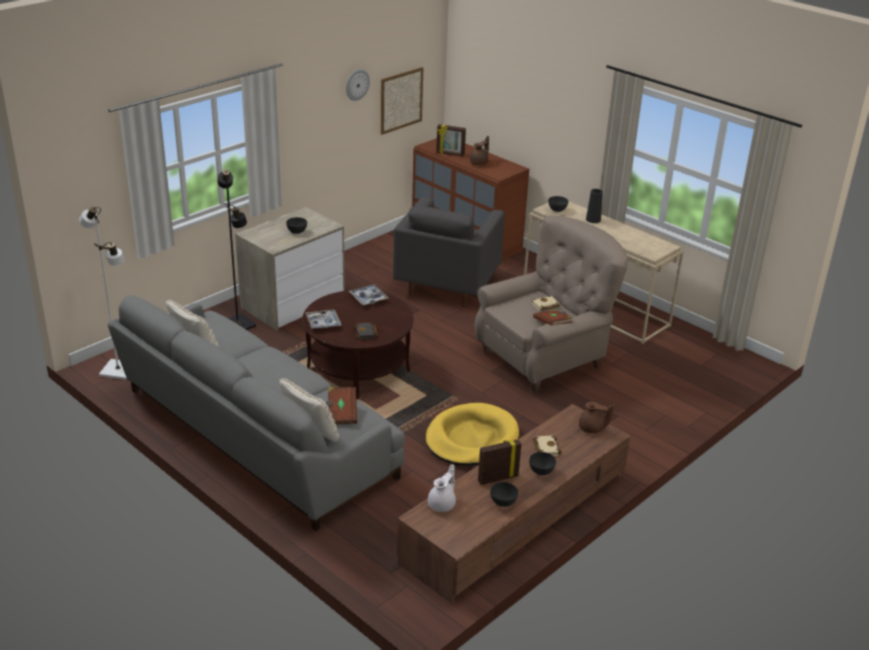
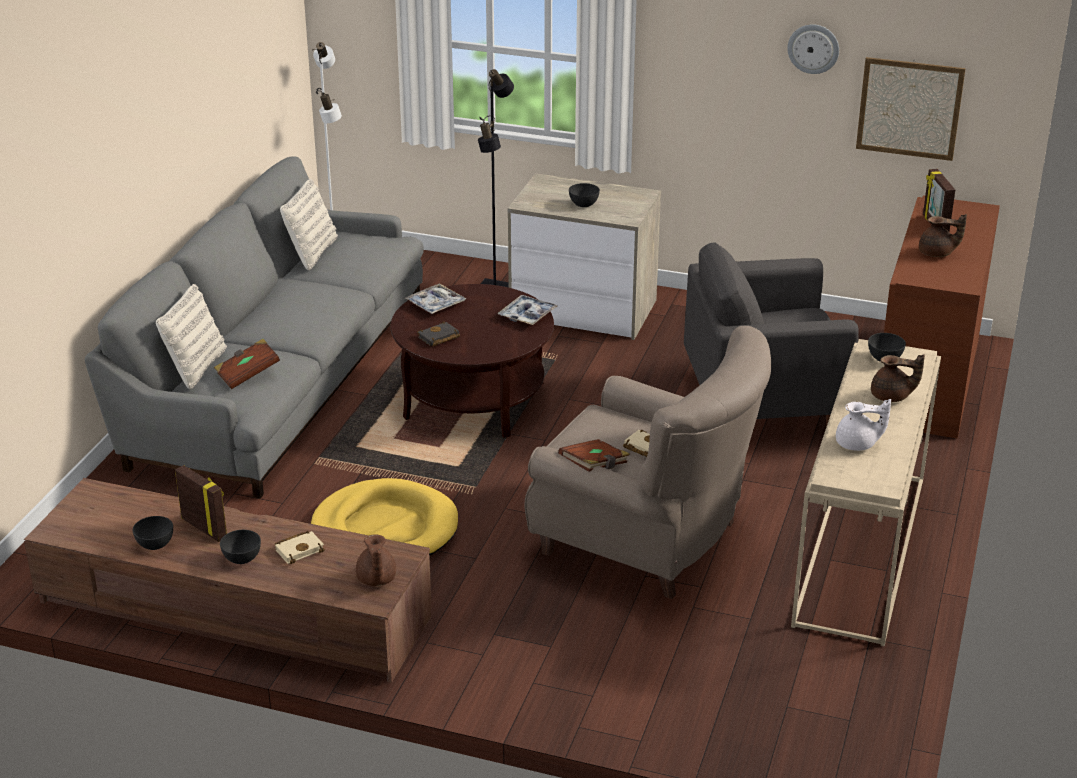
camera: 65 degrees right, 0 degrees up
white teapot [428,464,456,512] -> white teapot moved to [836,399,891,451]
black vase [586,189,603,223] -> brown teapot [871,354,925,402]

